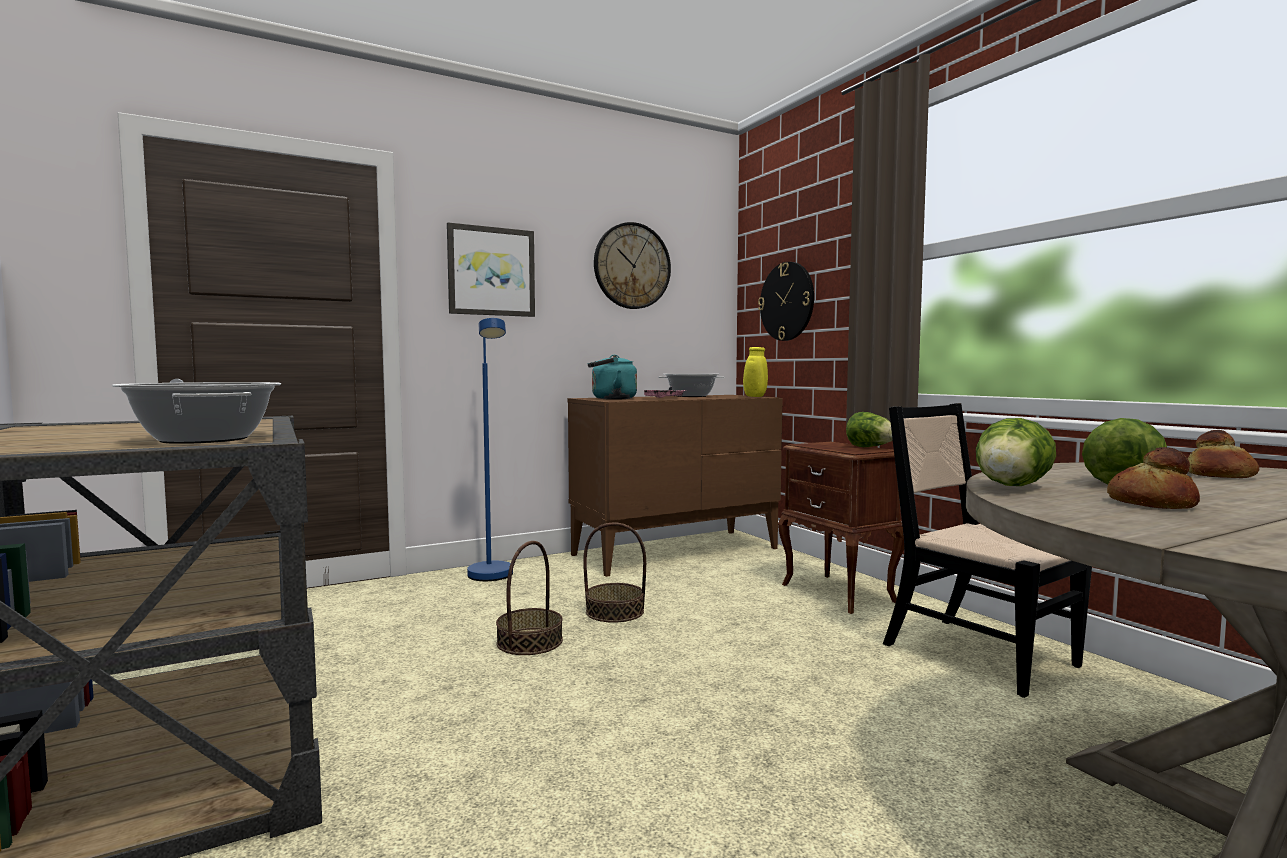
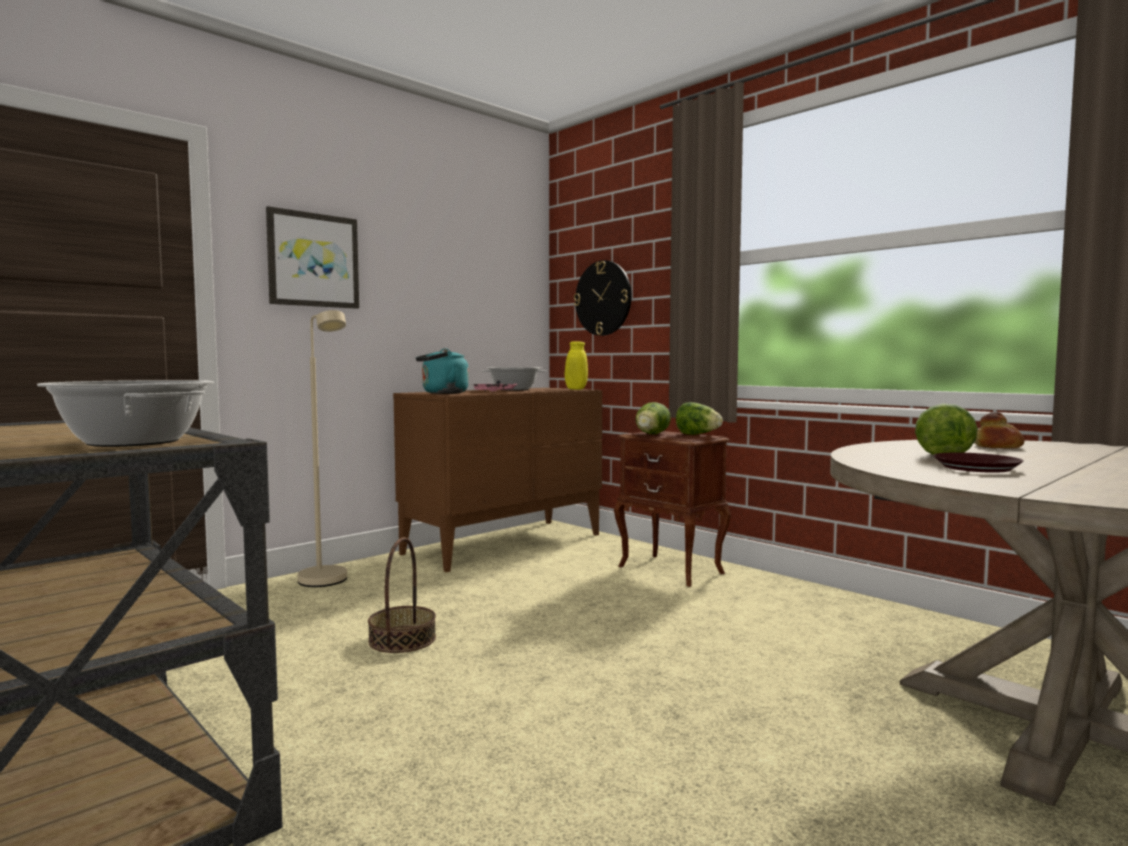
camera: 15 degrees left, 0 degrees up
blue floor lamp [467,318,513,581] -> beige floor lamp [298,310,347,587]
basket [583,522,646,623] -> none
wall clock [594,222,671,309] -> none
chair [883,403,1092,698] -> none
lettuce [976,418,1056,486] -> lettuce moved to [636,402,671,434]
bread [1107,447,1200,509] -> brown plate [933,453,1024,473]

